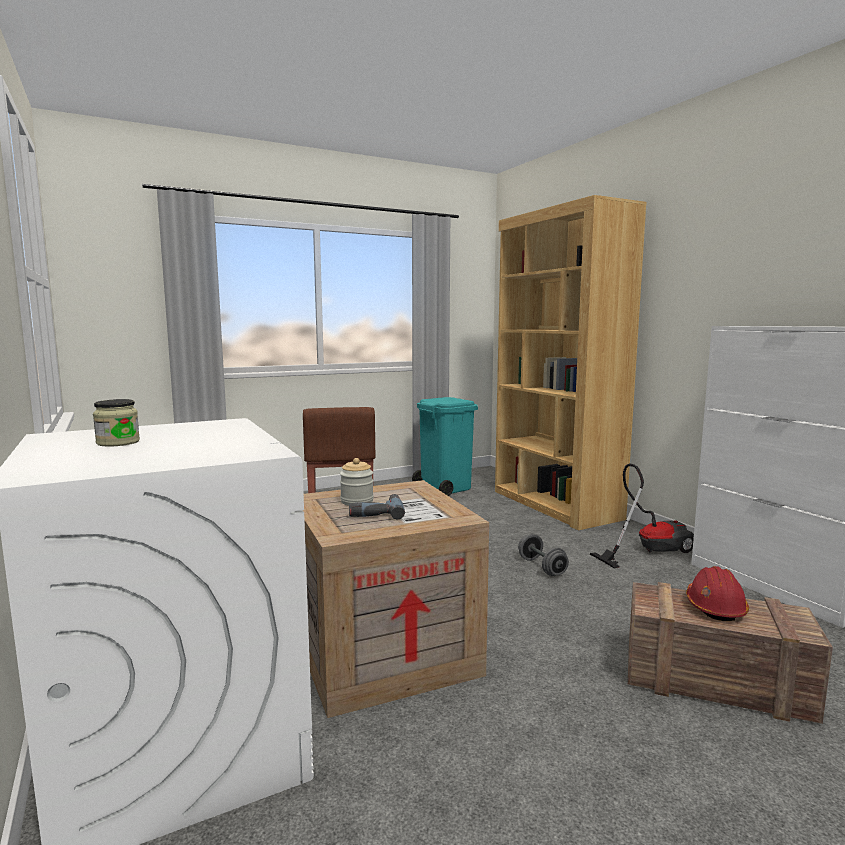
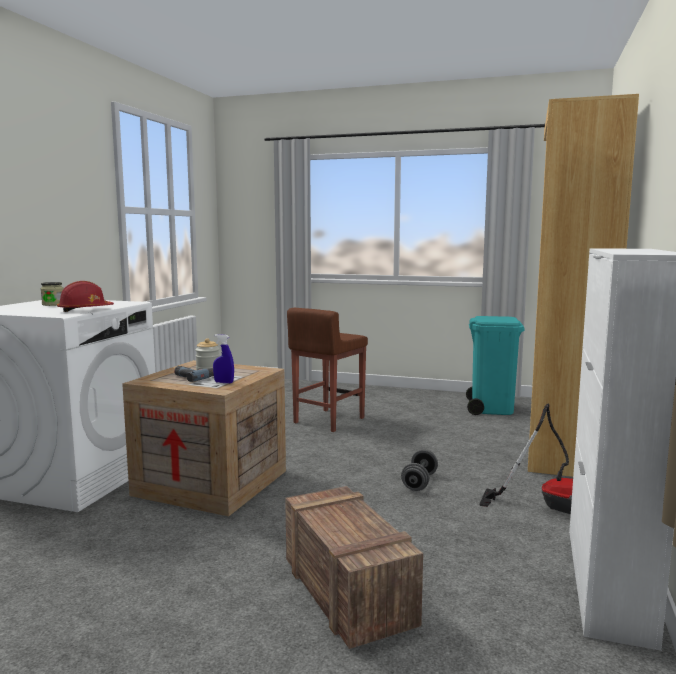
camera: 45 degrees right, 0 degrees up
red hard hat [686,566,749,621] -> red hard hat moved to [57,281,114,312]
none -> blue spray bottle [213,334,234,383]

